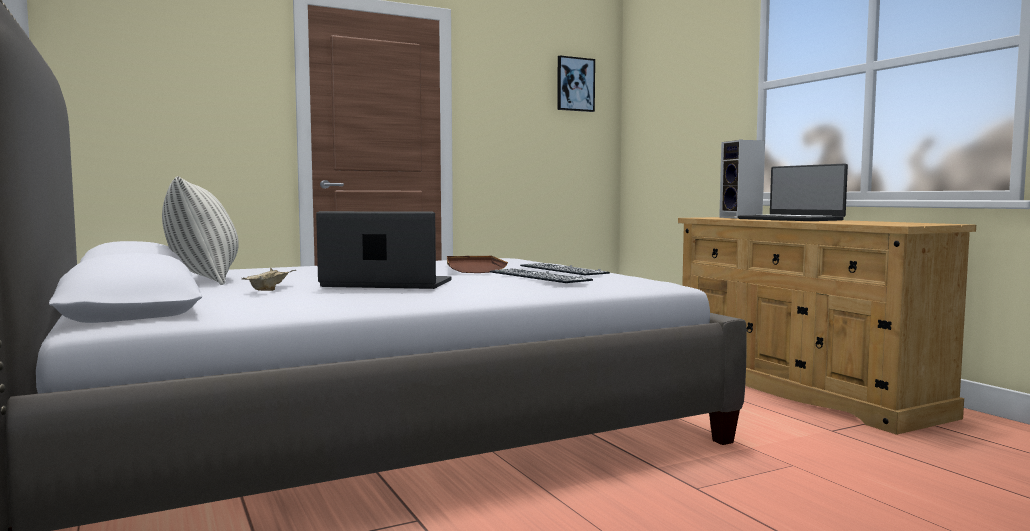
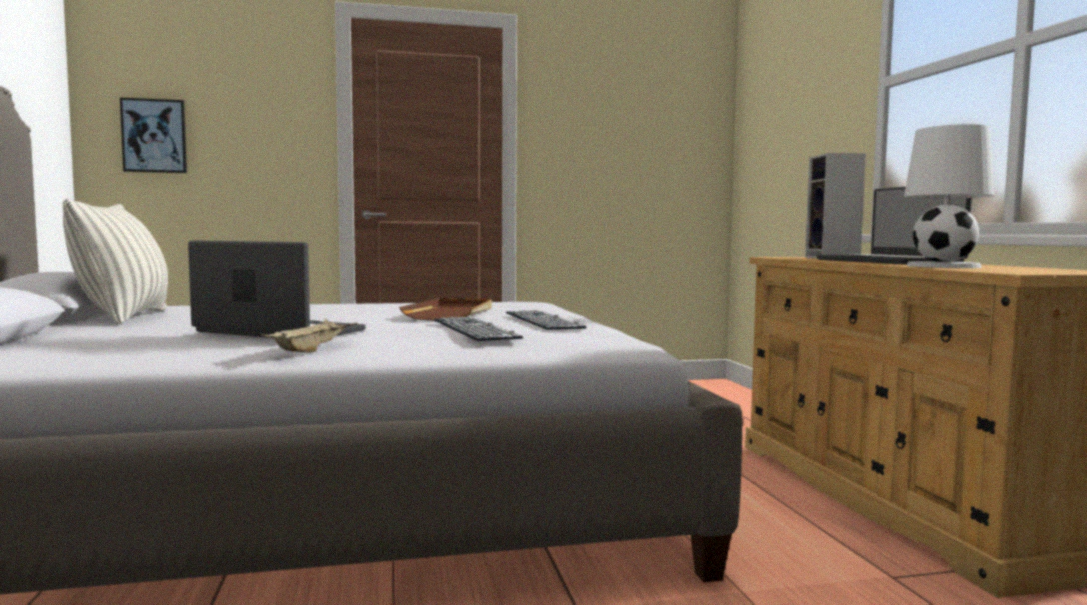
camera: 15 degrees right, 0 degrees up
beige tray [241,268,297,291] -> beige tray moved to [262,319,358,352]
picture [557,56,595,112] -> picture moved to [120,98,187,173]
none -> white table lamp [904,124,994,268]

